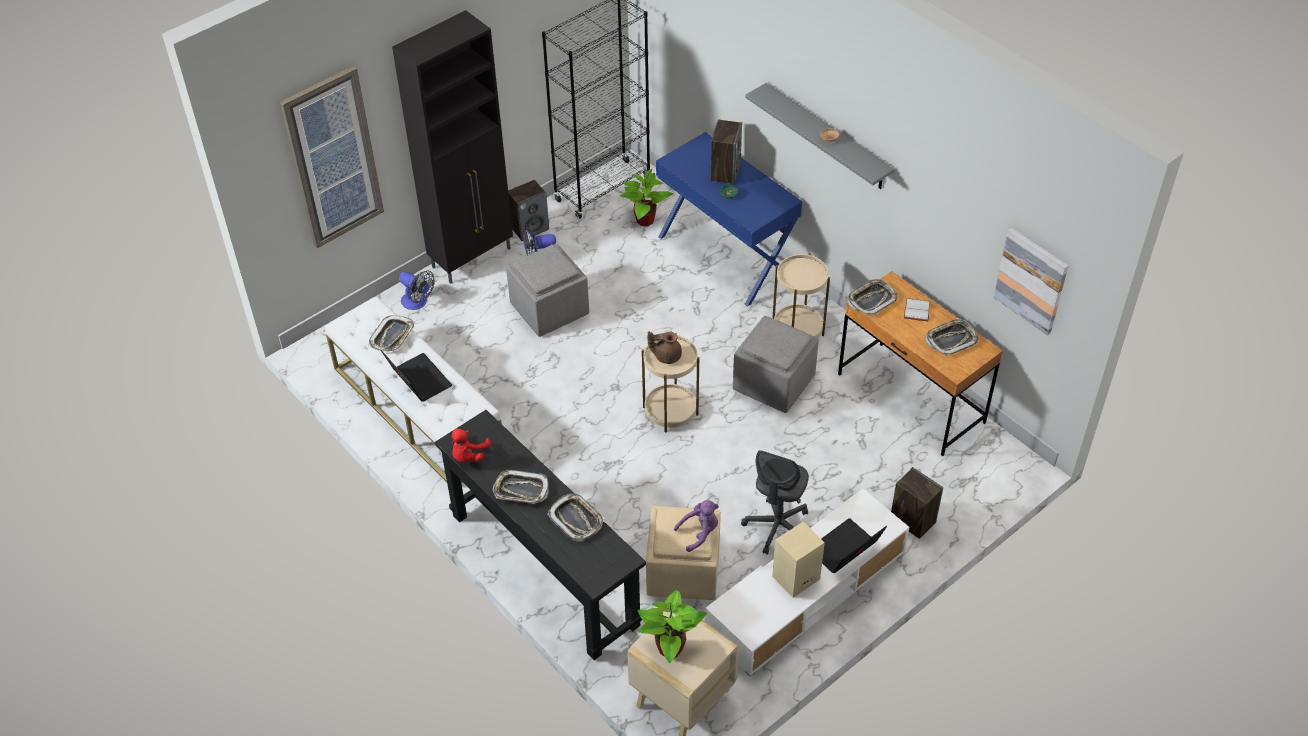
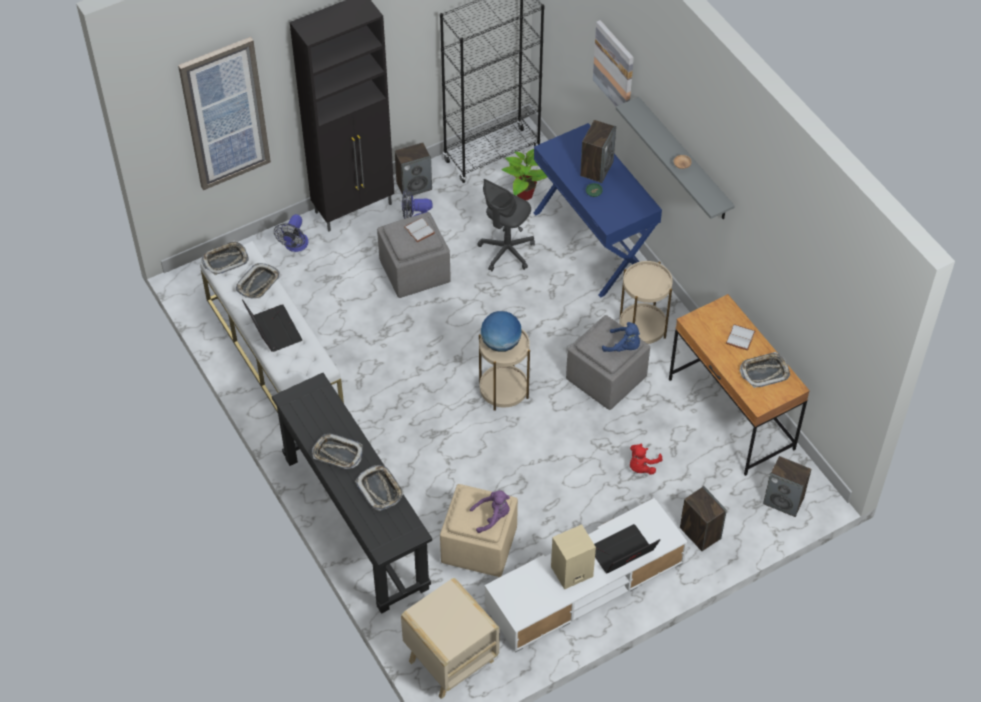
camera: 10 degrees right, 5 degrees up
fan [399,271,435,310] -> fan turned 60 degrees clockwise [274,214,308,252]
red plush toy [452,429,491,463] -> red plush toy moved to [630,444,662,475]
potted plant [638,589,707,663] -> none
brown teapot [648,331,682,364] -> globe [481,311,522,352]
grey office chair [741,450,809,555] -> grey office chair moved to [477,179,535,271]
tray [847,278,898,316] -> tray moved to [201,240,249,275]
picture [993,228,1068,335] -> picture moved to [593,20,634,106]
none -> white book [404,218,435,242]
none -> blue plush toy [602,322,640,352]
none -> speaker [763,456,811,517]

